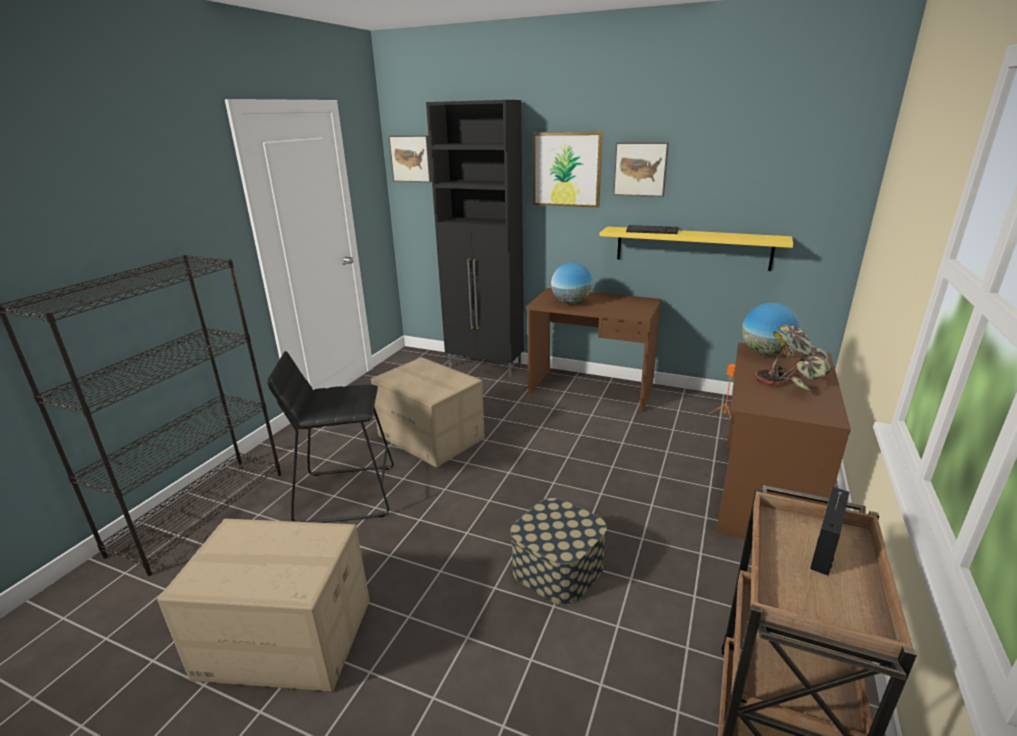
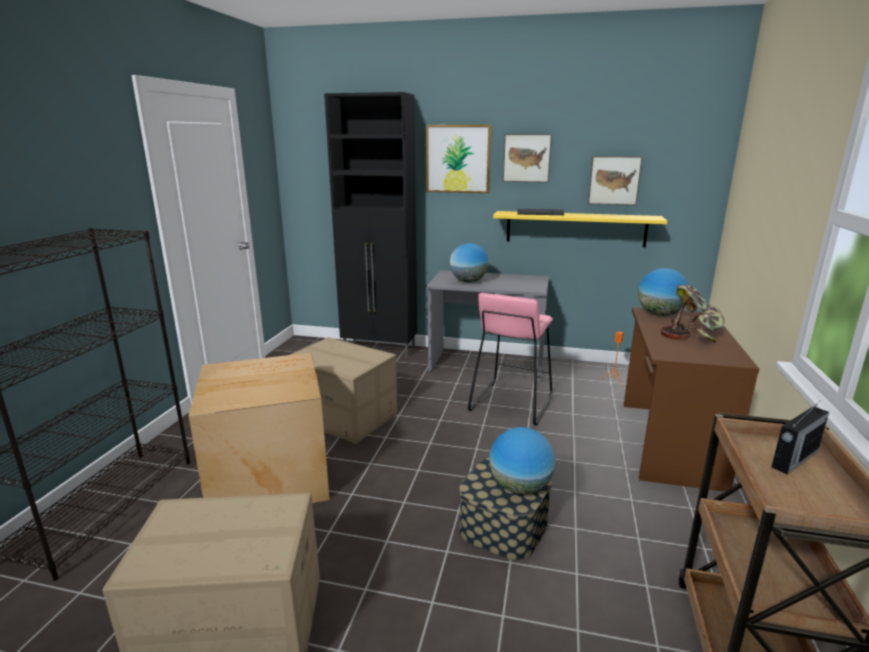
camera: 10 degrees left, 5 degrees down
black stool [267,351,394,523] -> cardboard box [189,353,330,503]
picture [389,136,432,182] -> picture moved to [588,156,643,205]
brown desk [526,288,662,413] -> grey desk [427,270,549,382]
radio [810,487,850,575] -> radio turned 150 degrees counterclockwise [772,400,829,474]
none -> pink stool [468,293,553,426]
none -> globe [489,427,555,494]

